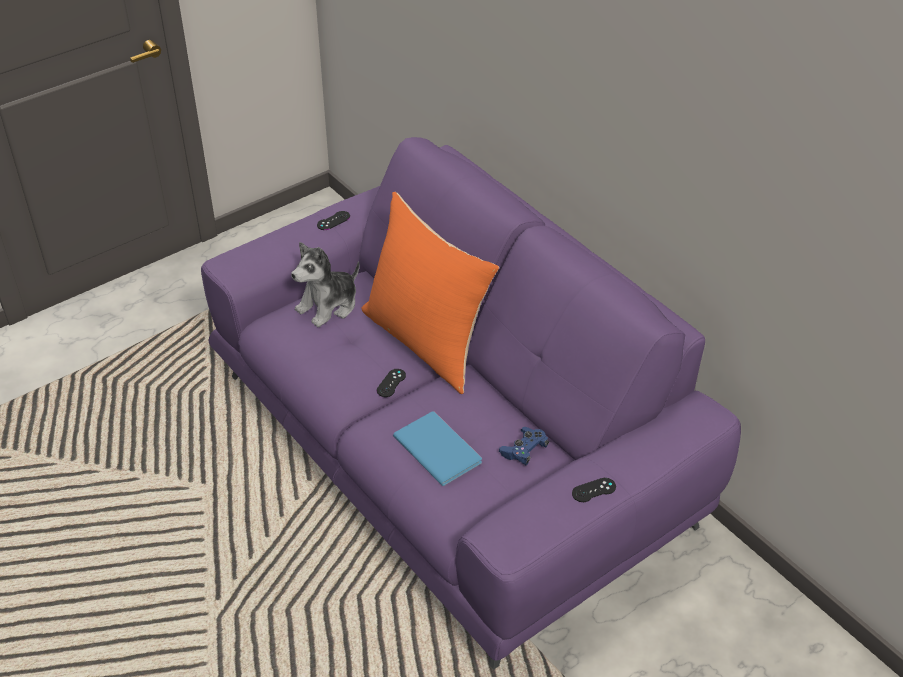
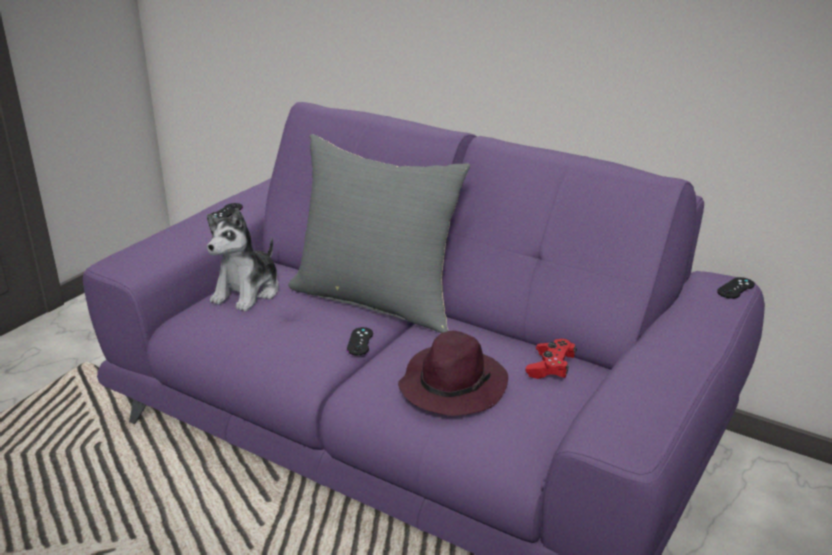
camera: 20 degrees left, 15 degrees down
orange pillow [362,192,499,394] -> grey pillow [288,134,470,333]
blue book [393,411,482,486] -> purple hat [398,331,508,416]
blue game controller [499,427,549,466] -> red game controller [525,339,577,379]
black game controller [572,478,616,502] -> black game controller moved to [717,277,755,299]

